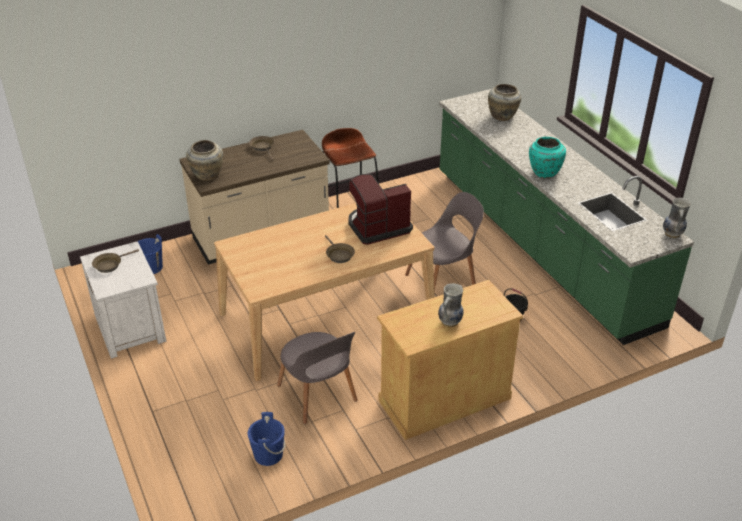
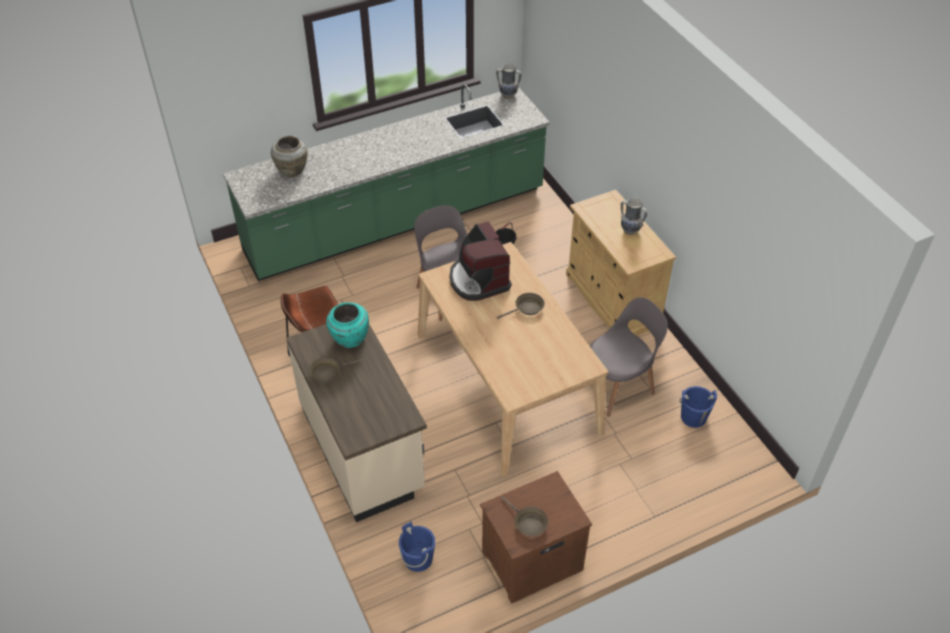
camera: 90 degrees left, 10 degrees up
white nightstand [80,241,167,359] -> brown nightstand [480,471,592,604]
beige vase [186,140,223,181] -> none
turquoise vase [529,137,566,178] -> turquoise vase moved to [326,302,369,348]

